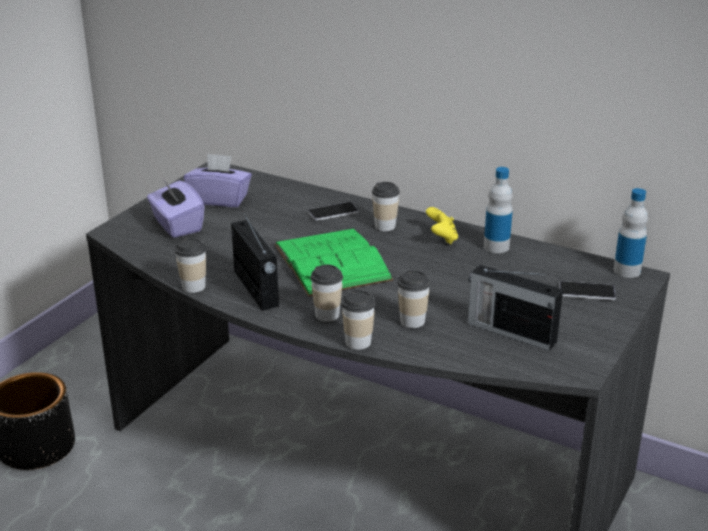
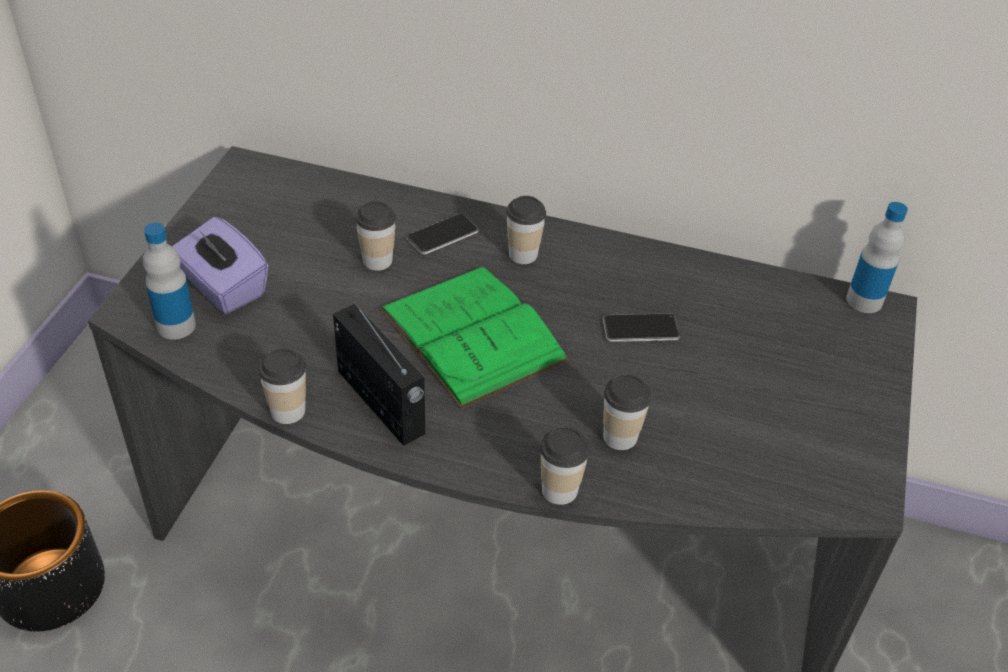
camera: 15 degrees left, 15 degrees up
purple tissue box [184,153,252,207] -> none
cup [310,265,343,322] -> cup moved to [355,201,396,271]
yellow game controller [426,207,458,244] -> none
radio [468,265,563,351] -> none
bottle [484,167,513,253] -> bottle moved to [143,223,196,340]
phone [559,281,616,300] -> phone moved to [603,314,680,342]

